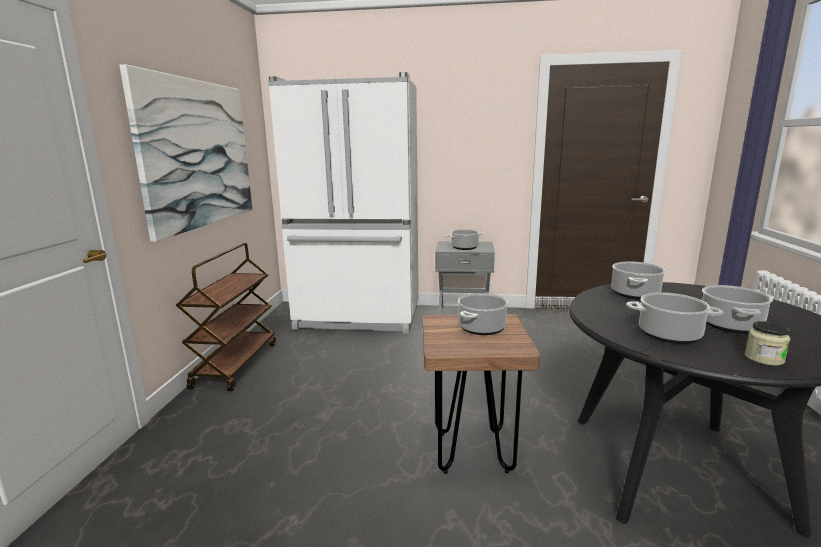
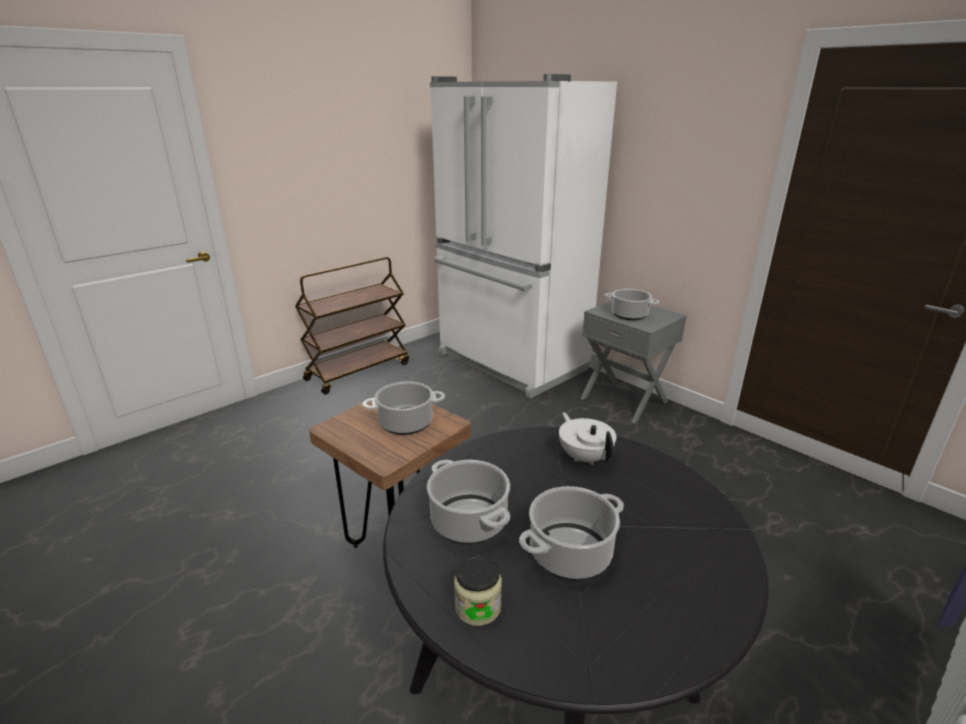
camera: 40 degrees right, 10 degrees up
picture [119,64,253,242] -> none
cooking pot [611,261,666,300] -> white teapot [559,412,616,465]

